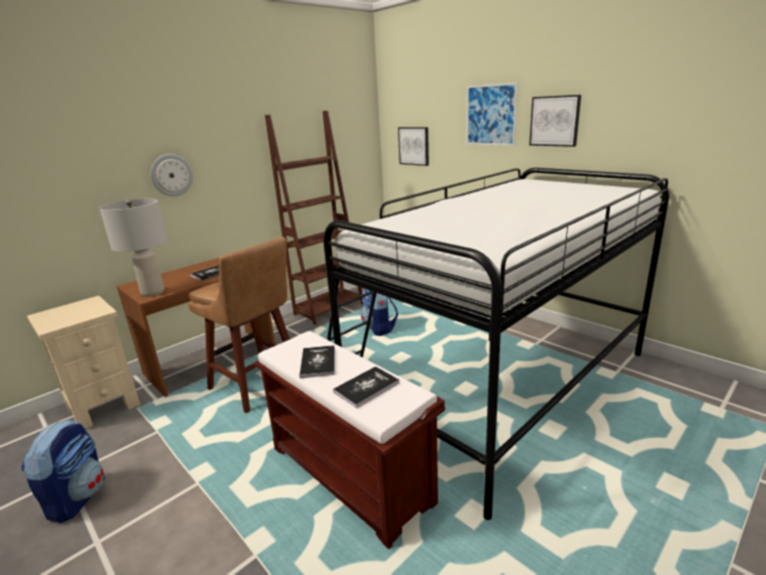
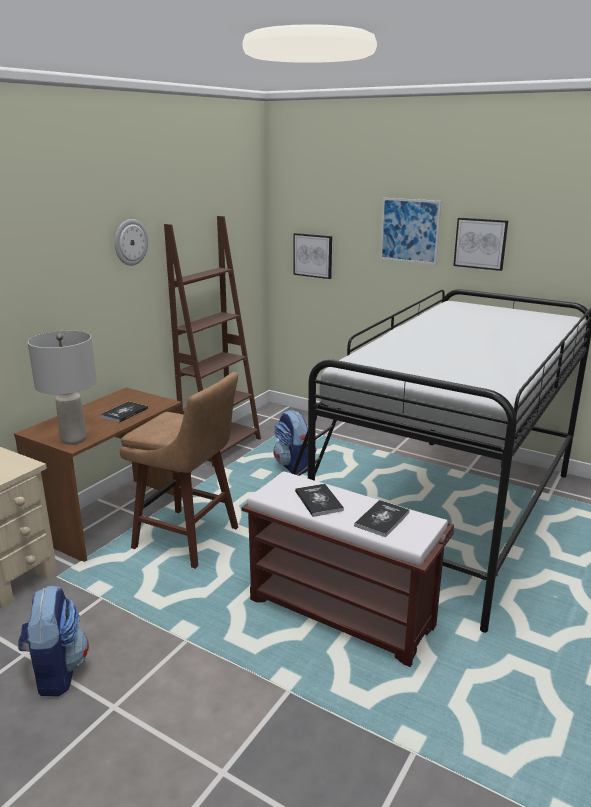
camera: 15 degrees left, 0 degrees up
wall clock [151,154,193,196] -> wall clock moved to [115,219,148,266]

